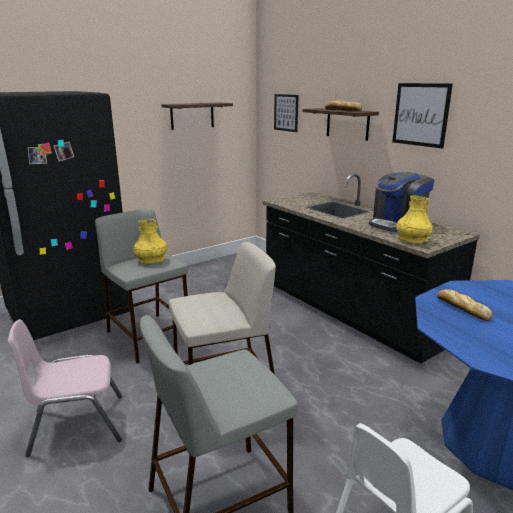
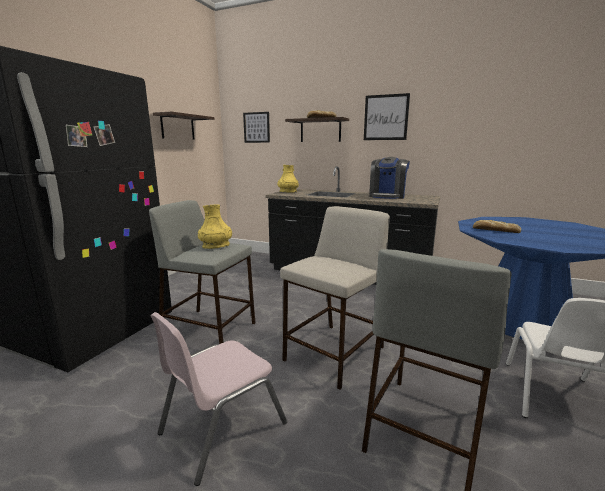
camera: 30 degrees left, 5 degrees down
yellow vase [396,196,433,244] -> yellow vase moved to [277,165,299,193]

